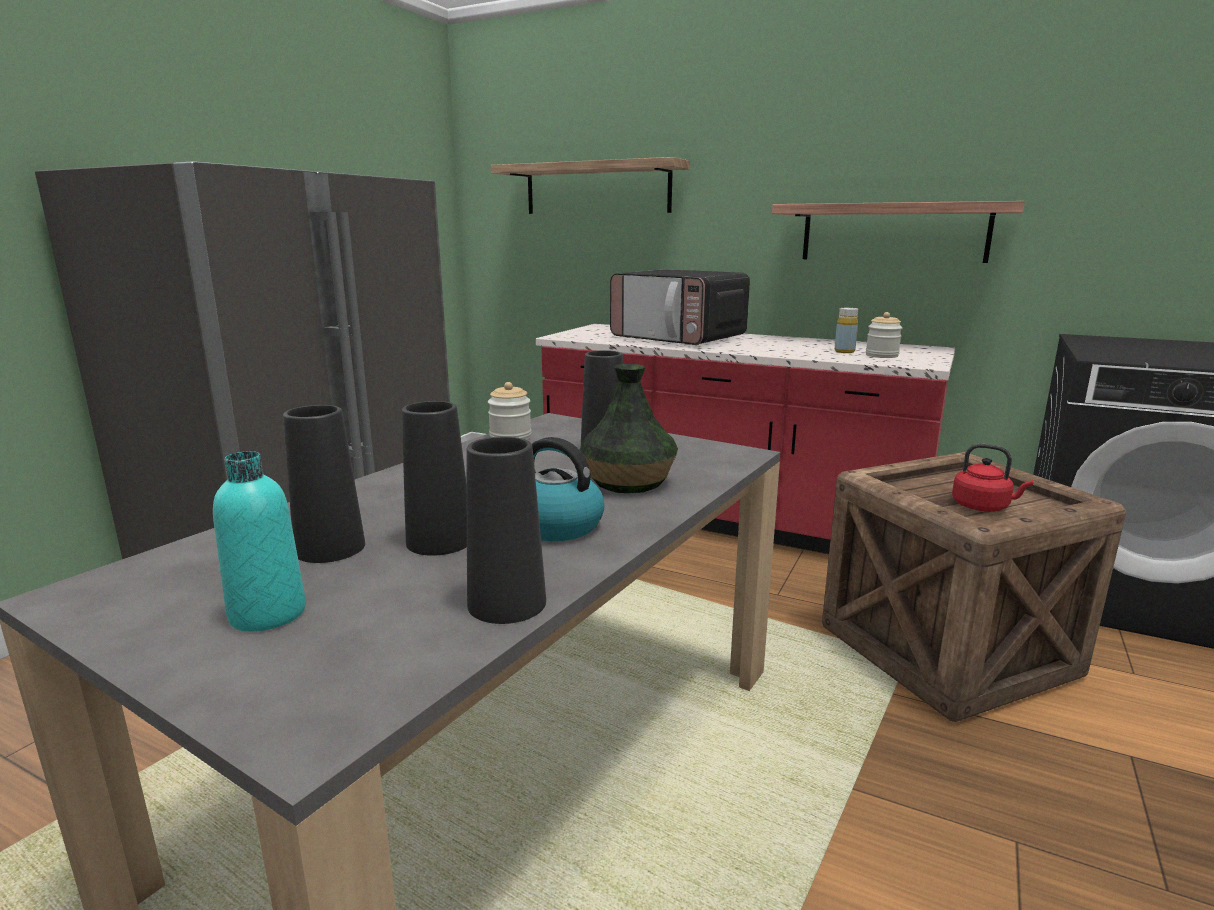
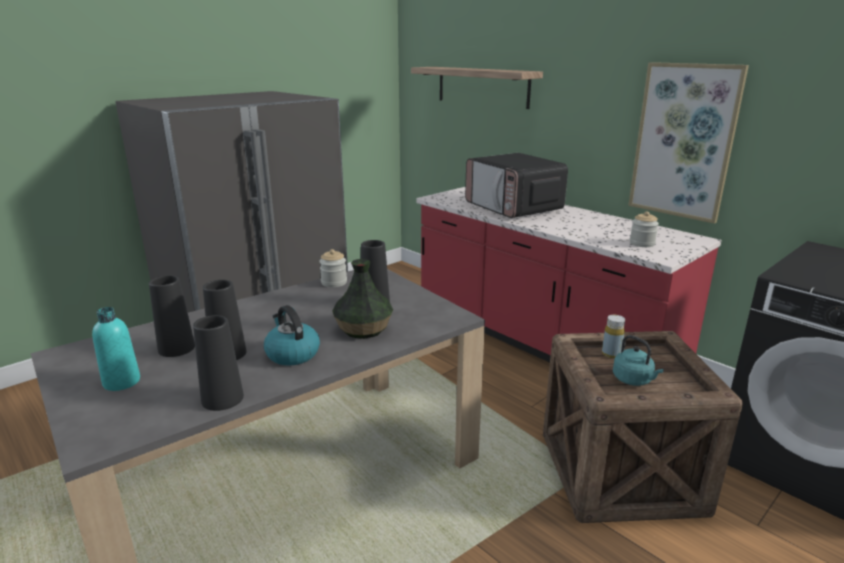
camera: 20 degrees right, 5 degrees up
shelf [772,201,1025,263] -> picture [628,62,749,224]
yellow bottle [834,308,858,353] -> yellow bottle moved to [602,315,625,358]
red kettle [952,444,1034,512] -> turquoise kettle [613,335,664,386]

